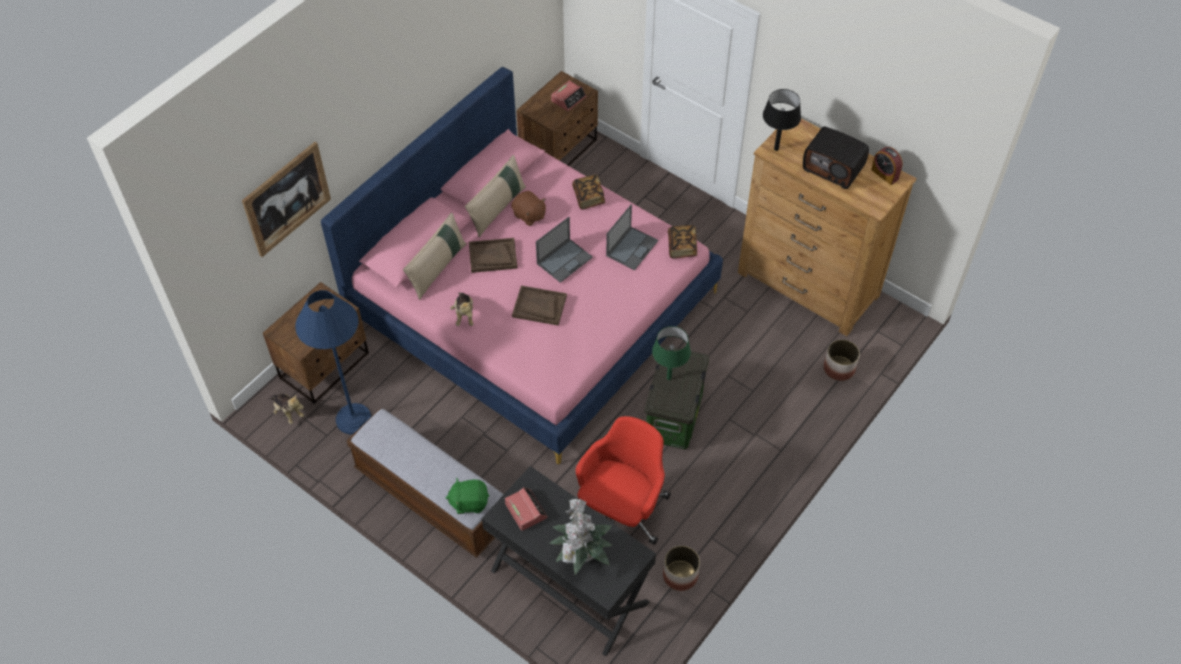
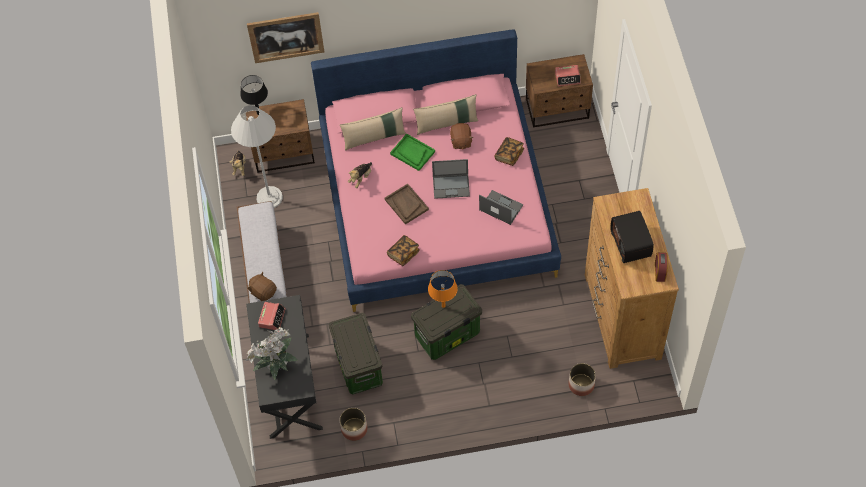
camera: 45 degrees right, 5 degrees up
blue floor lamp [295,290,372,435] -> white floor lamp [231,105,283,208]
green plush toy [446,478,489,514] -> brown plush toy [247,272,277,301]
brown tray [469,238,517,273] -> green tray [390,133,435,171]
red office chair [576,416,671,545] -> storage box [329,313,383,394]
laptop [606,205,658,270] -> laptop turned 135 degrees counterclockwise [479,190,523,225]
green table lamp [652,326,691,380] -> orange table lamp [428,270,458,308]
book [668,225,697,259] -> book moved to [387,235,420,266]
black table lamp [763,89,801,151] -> black table lamp moved to [240,75,268,115]

